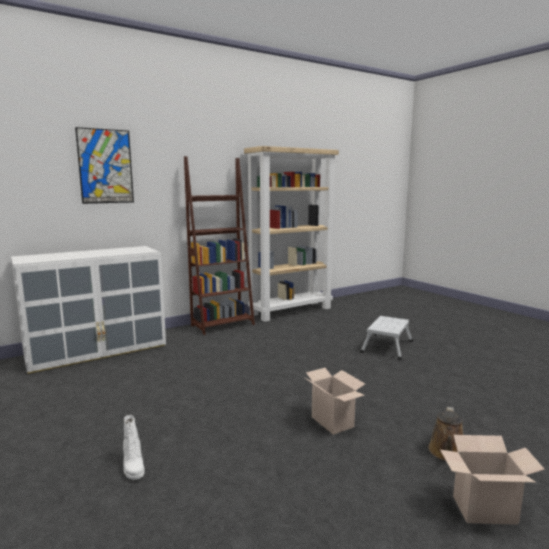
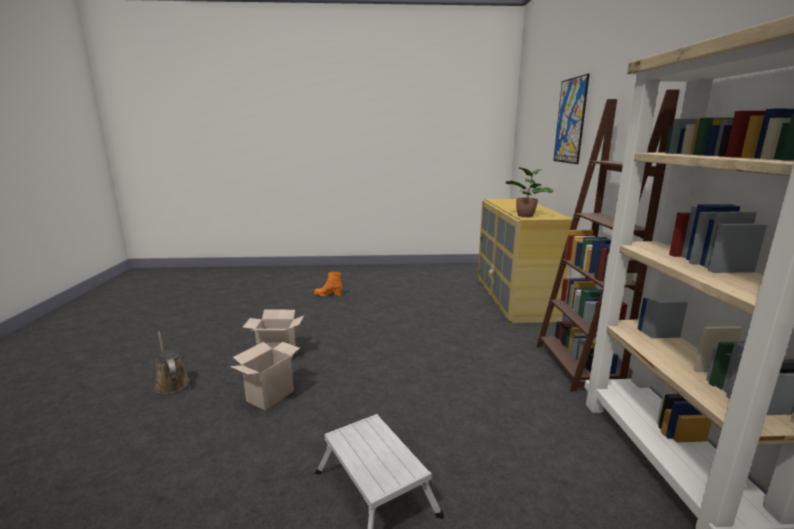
camera: 120 degrees right, 5 degrees up
white cabinet [11,246,166,374] -> yellow cabinet [478,199,573,323]
white boot [123,415,145,480] -> orange boot [314,272,342,297]
cardboard box [440,435,545,525] -> cardboard box moved to [230,342,300,410]
none -> potted plant [505,167,554,217]

